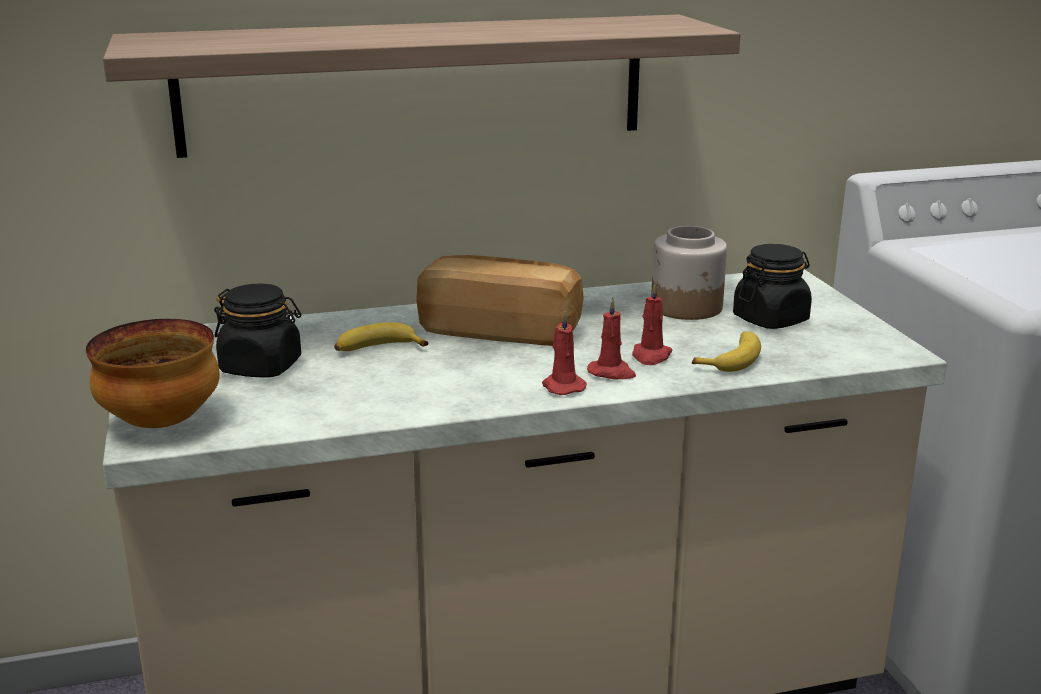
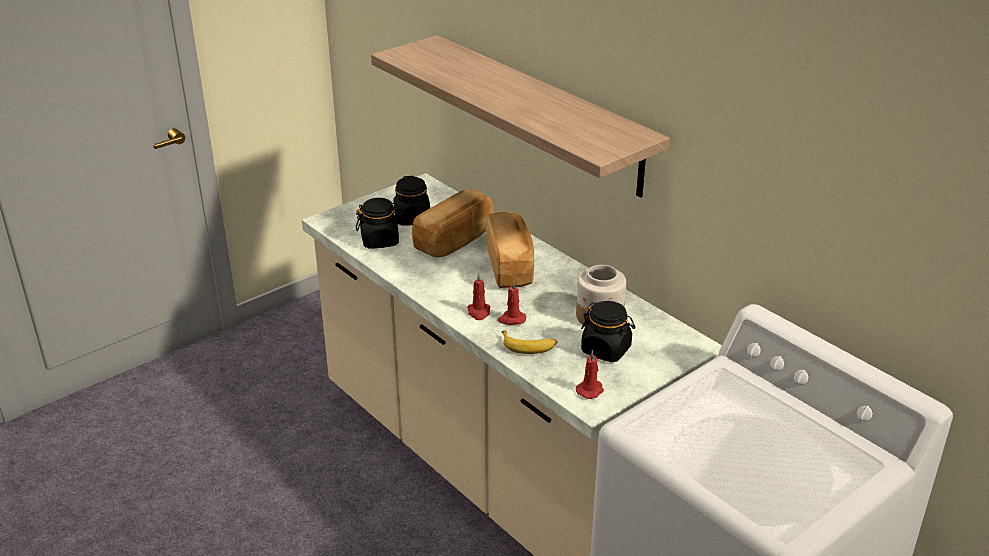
camera: 65 degrees right, 10 degrees up
bowl [86,319,220,428] -> none
banana [334,322,429,351] -> bread [412,188,493,257]
red candle [542,311,587,395] -> red candle moved to [576,350,604,399]
none -> black jar [356,198,403,248]

